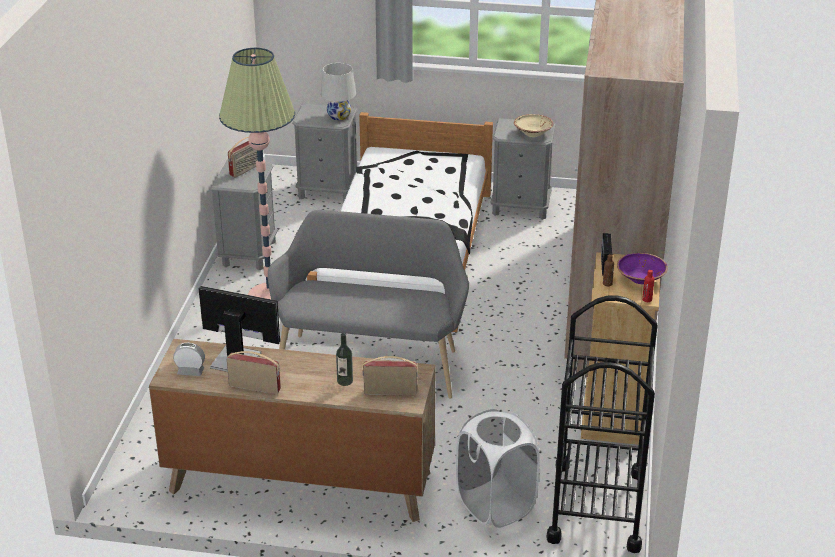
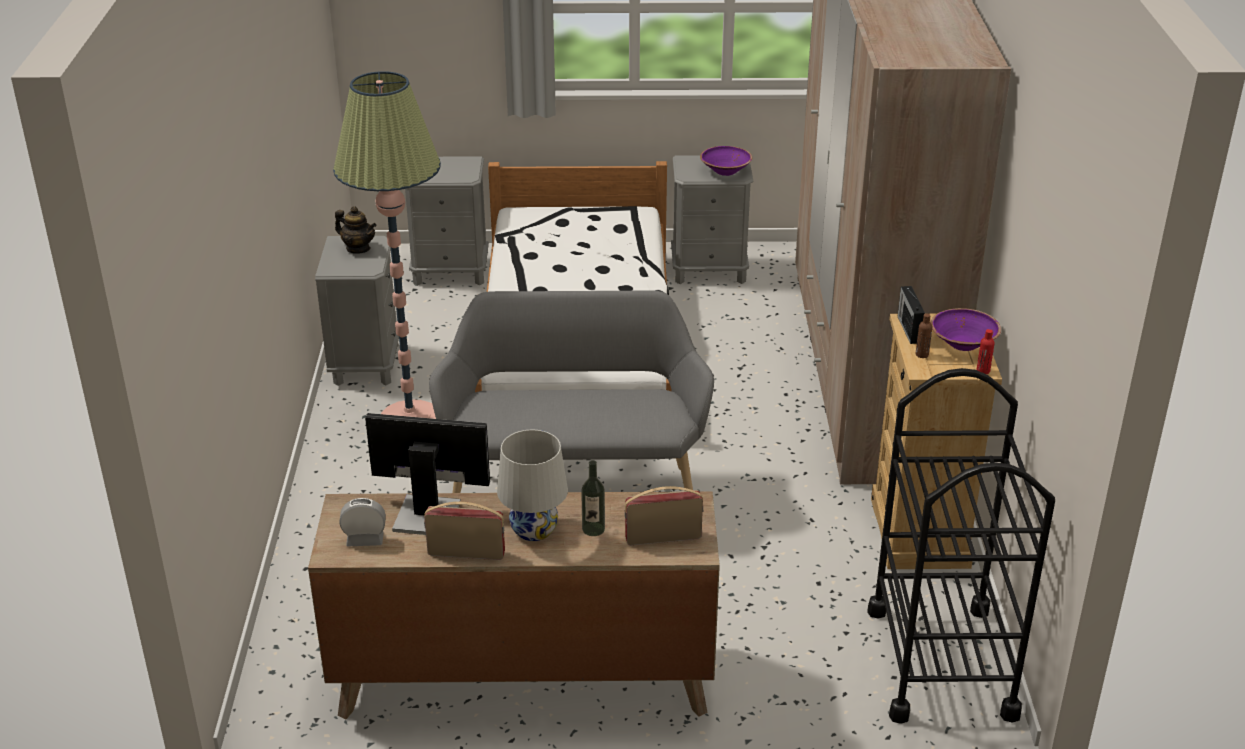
camera: 10 degrees left, 0 degrees up
radio [228,137,258,177] -> teapot [335,206,376,254]
white table lamp [321,63,356,121] -> white table lamp moved to [497,430,568,541]
white laundry basket [456,409,540,528] -> none
beige bowl [514,114,553,137] -> purple bowl [700,146,752,176]

